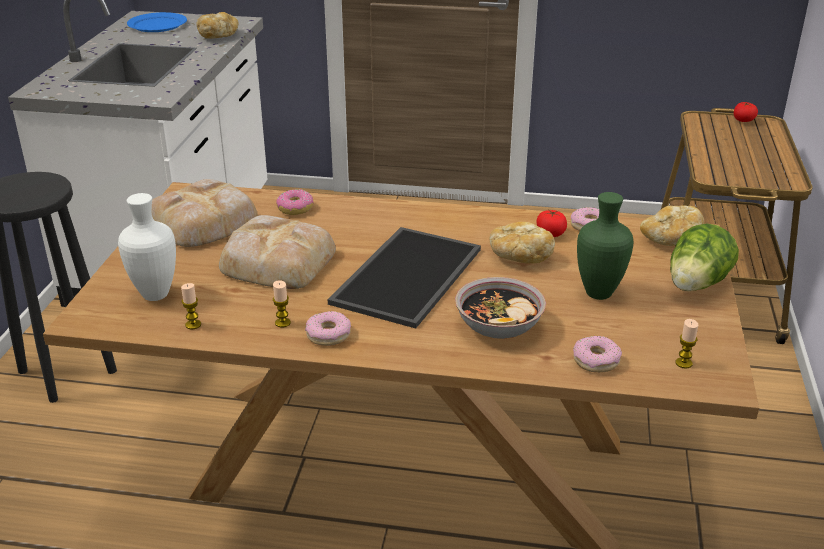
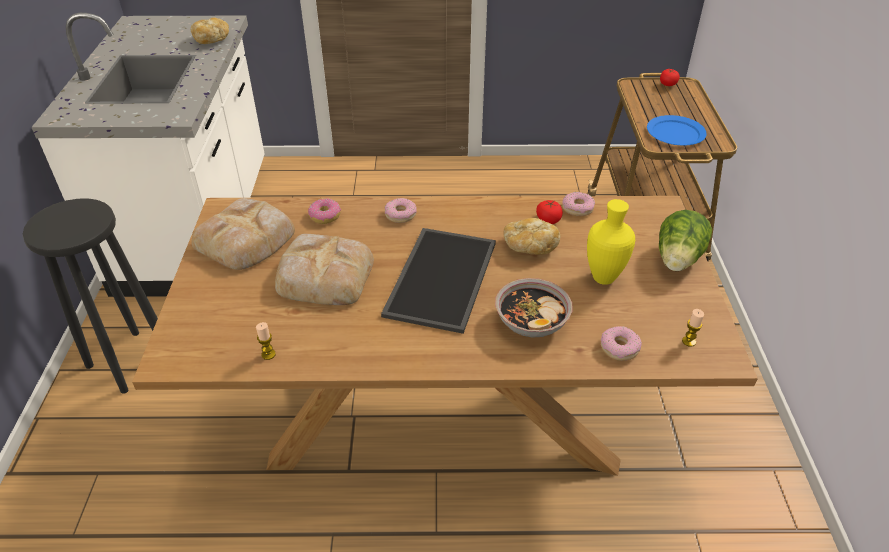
camera: 10 degrees left, 10 degrees up
white vase [118,193,176,301] -> none
blue plate [127,12,187,32] -> blue plate moved to [647,115,707,145]
candle [273,280,291,328] -> none
donut [305,311,351,346] -> donut moved to [385,198,417,223]
green vase [577,192,633,300] -> yellow vase [587,199,635,285]
bread [640,205,704,246] -> none

